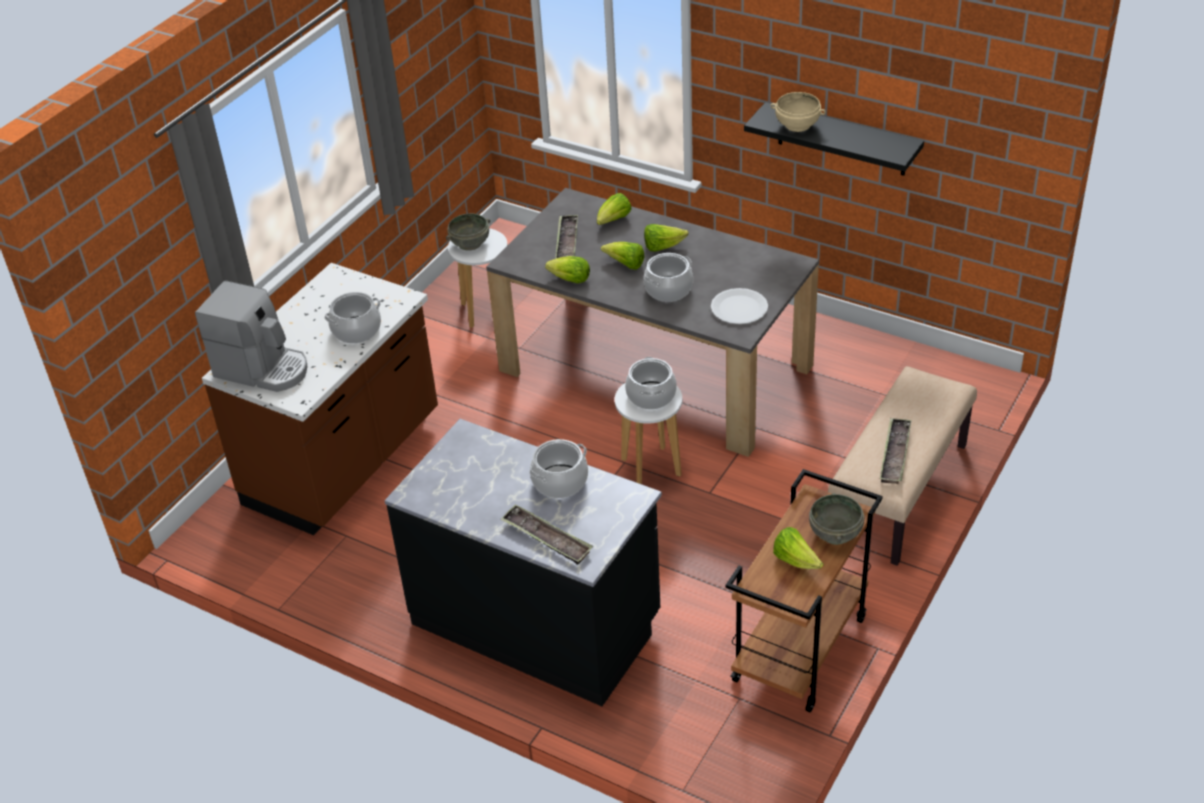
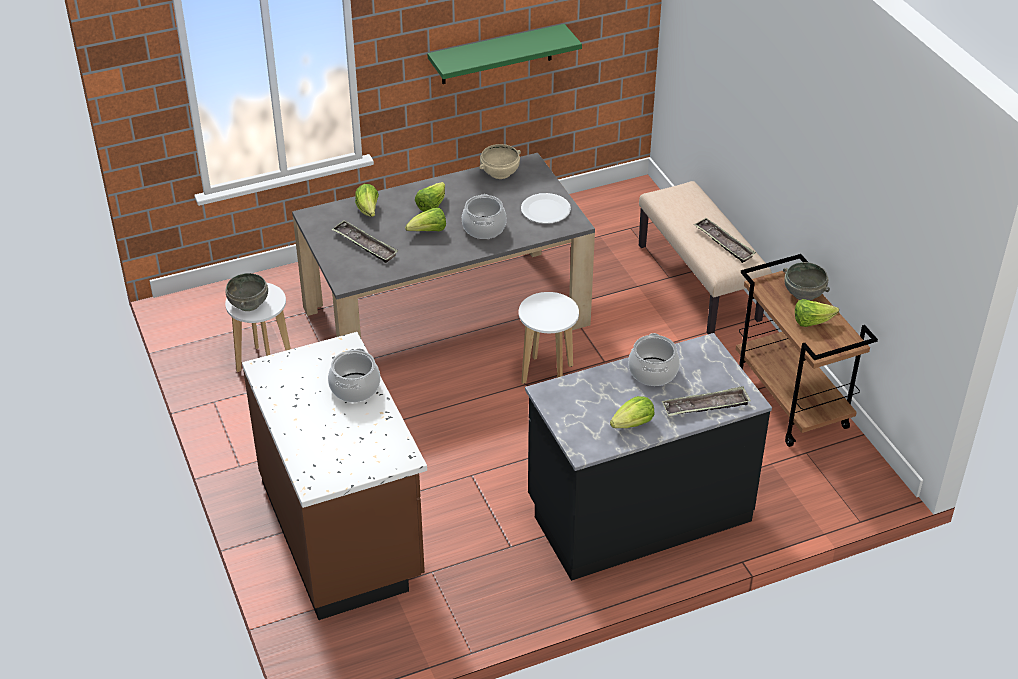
camera: 55 degrees left, 0 degrees up
coffee machine [195,281,308,392] -> none
lettuce [545,256,590,283] -> lettuce moved to [610,396,654,428]
cooking pot [625,357,677,409] -> none
black shelf [744,102,924,176] -> green shelf [428,24,582,84]
beige bowl [771,92,826,132] -> beige bowl moved to [479,144,521,179]

